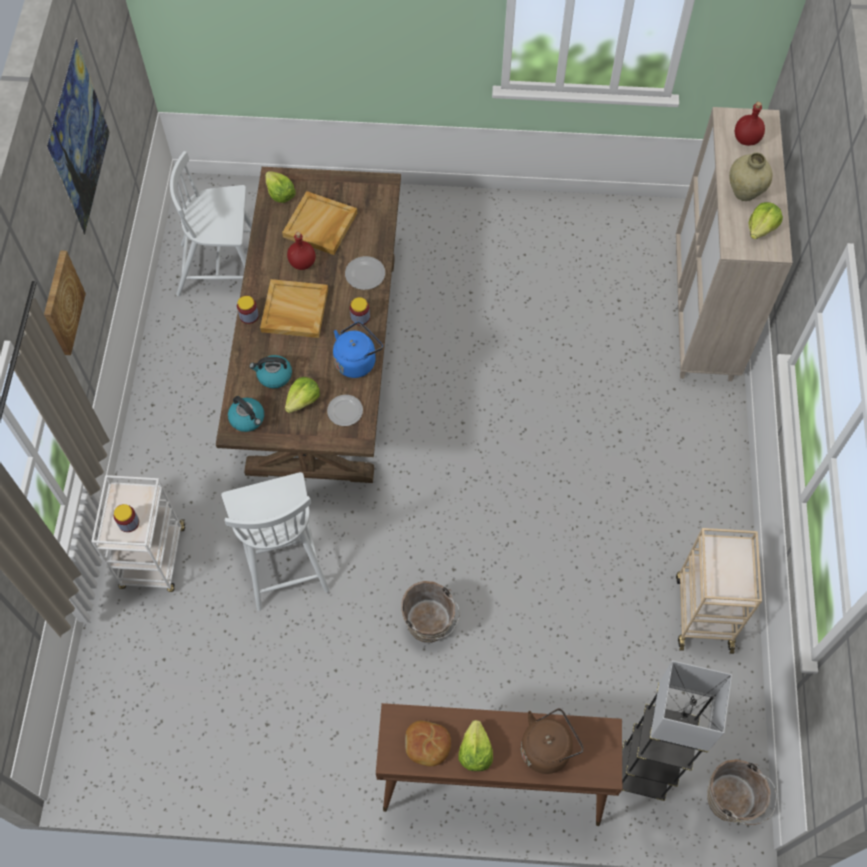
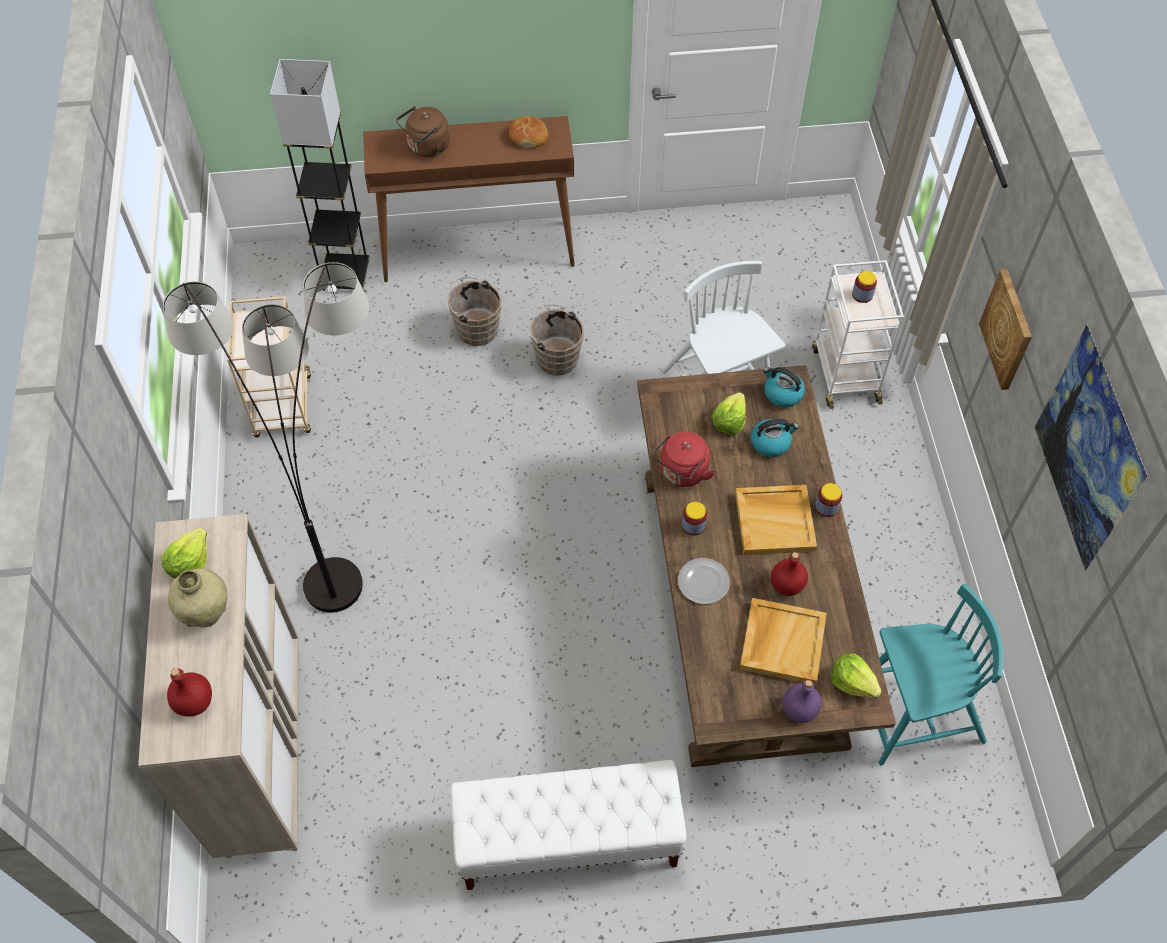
camera: 170 degrees right, 5 degrees down
white chair [170,151,252,296] -> turquoise chair [878,584,1004,766]
plate [327,395,363,426] -> none
blue kettle [333,322,383,378] -> red kettle [652,431,716,487]
lettuce [458,720,493,771] -> none
brown bucket [707,759,777,825] -> brown bucket moved to [442,277,502,346]
none -> floor lamp [163,262,369,613]
none -> white bench [451,760,686,890]
none -> purple bottle [782,680,822,723]

